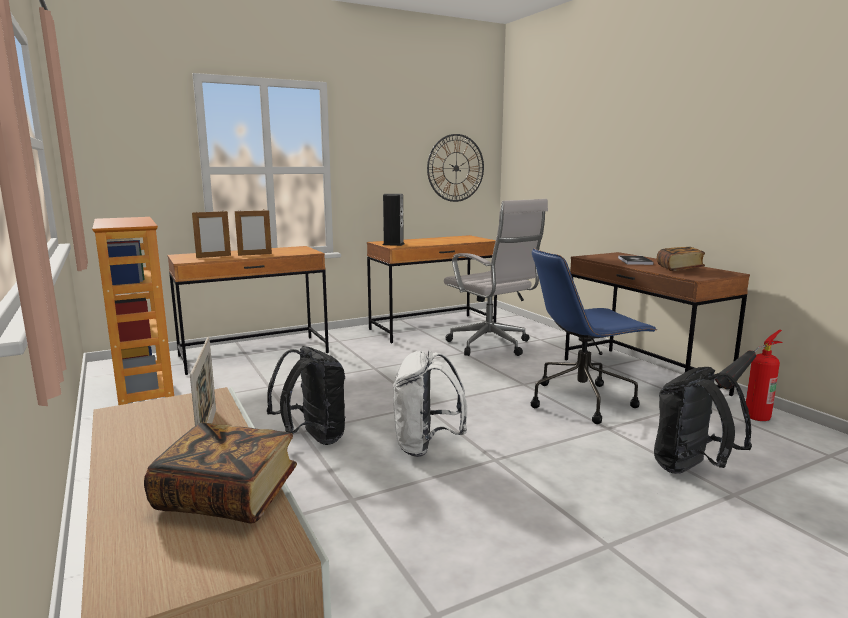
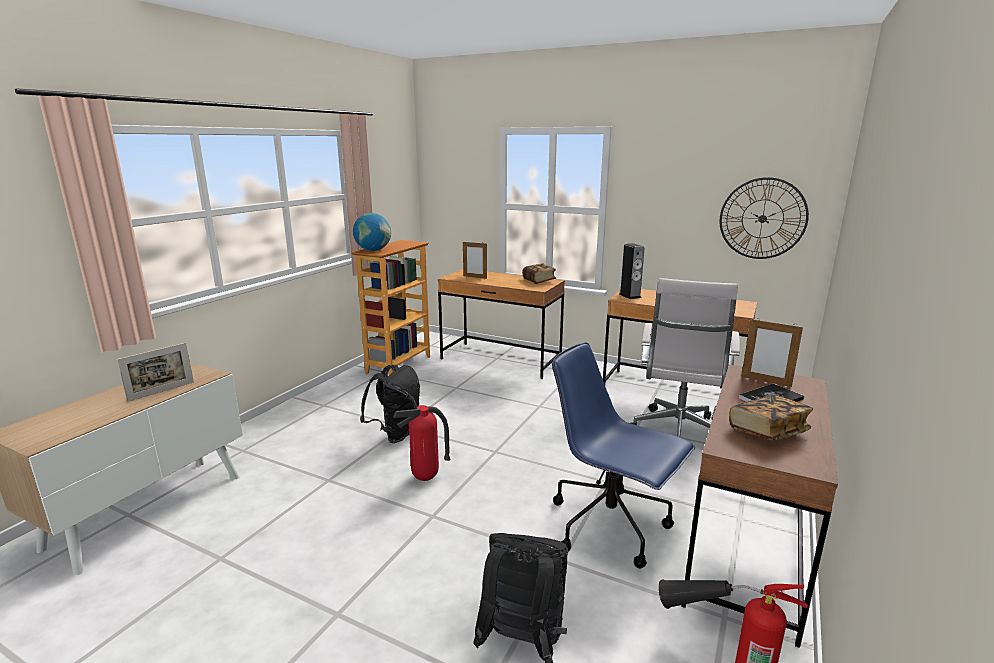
camera: 55 degrees right, 5 degrees up
book [144,422,297,524] -> book moved to [522,263,556,284]
picture frame [235,210,272,256] -> picture frame moved to [742,319,803,387]
white backpack [393,350,467,457] -> fire extinguisher [393,405,450,481]
none -> globe [353,213,391,251]

